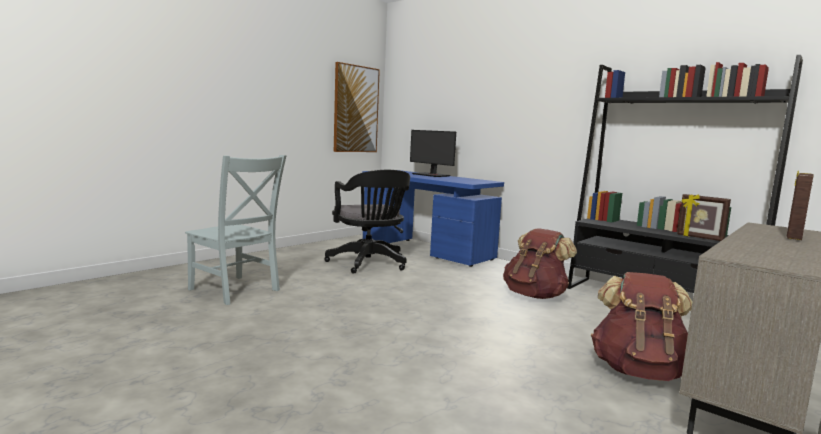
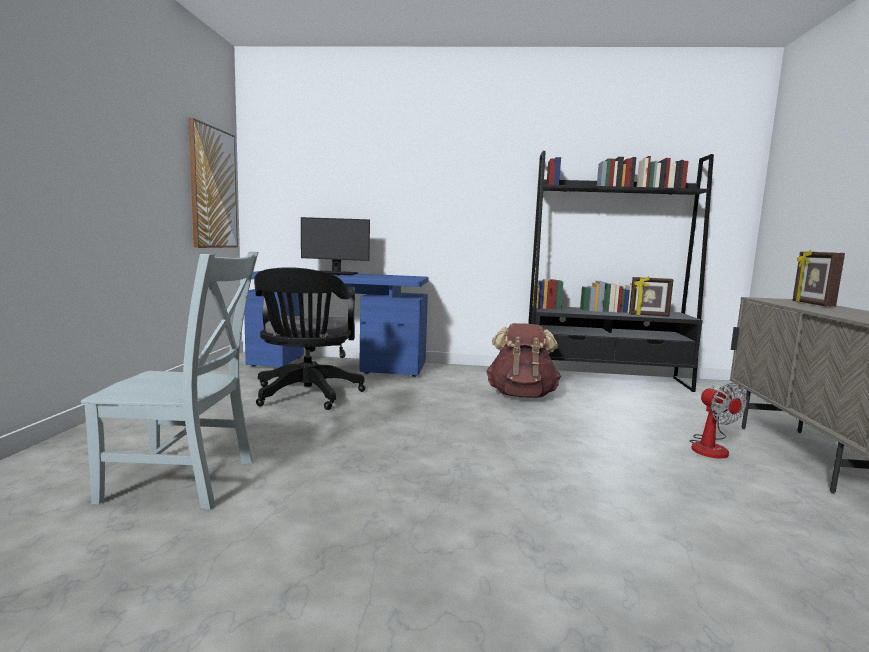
camera: 35 degrees left, 0 degrees up
black office chair [324,170,410,274] -> black office chair turned 60 degrees clockwise [254,267,366,410]
brown backpack [591,272,692,381] -> fan [690,383,747,458]

